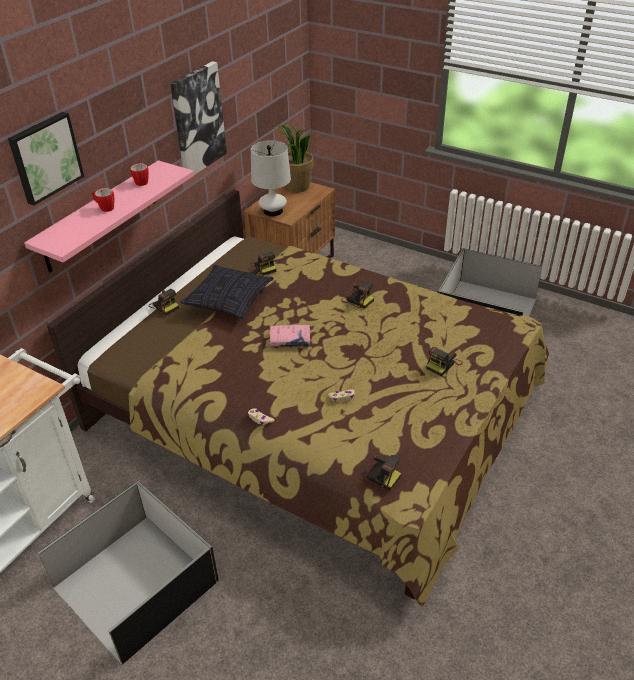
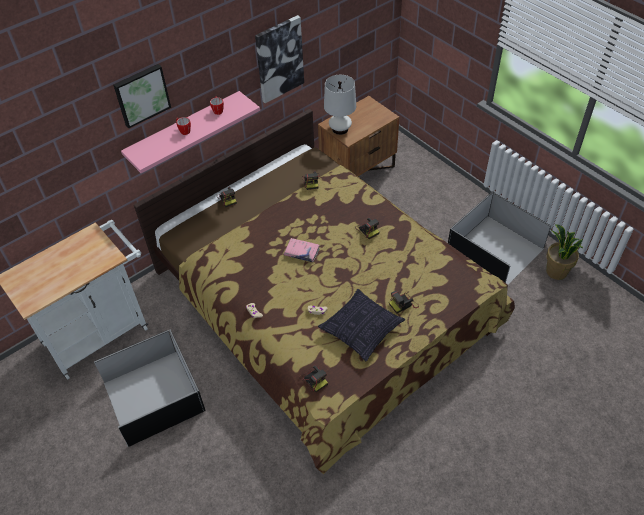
camera: 20 degrees right, 10 degrees up
pillow [180,265,274,319] -> pillow moved to [318,289,405,361]
potted plant [274,125,314,193] -> potted plant moved to [546,224,583,280]

